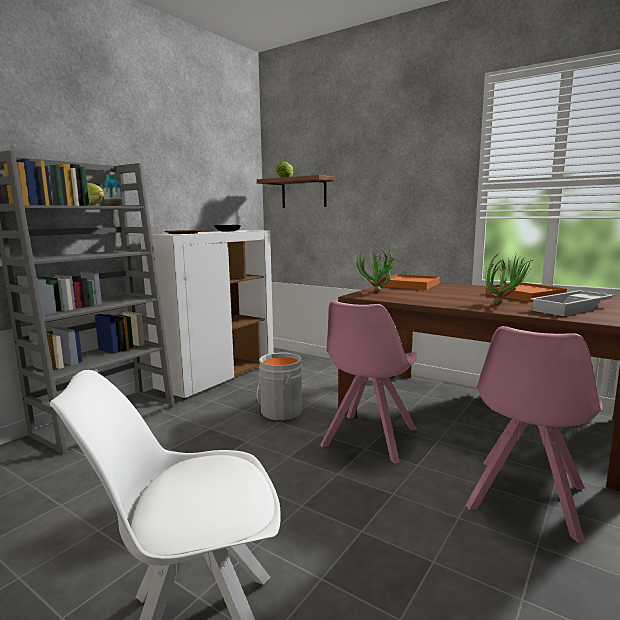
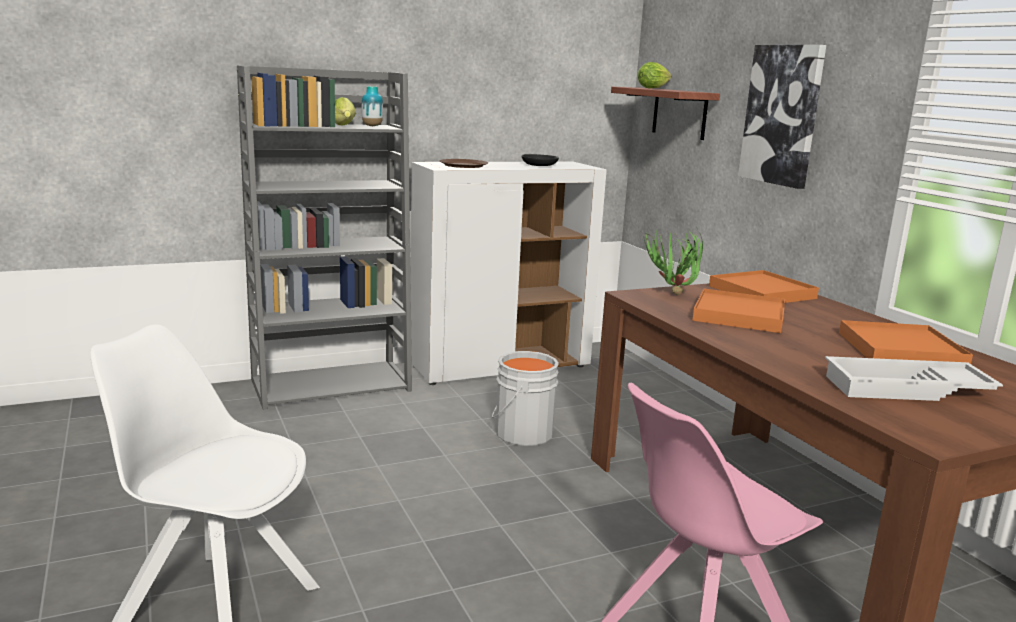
camera: 30 degrees right, 5 degrees up
pink chair [320,301,417,464] -> none
potted plant [485,253,534,305] -> none
none -> orange tray [692,289,785,333]
none -> picture [738,45,826,189]

